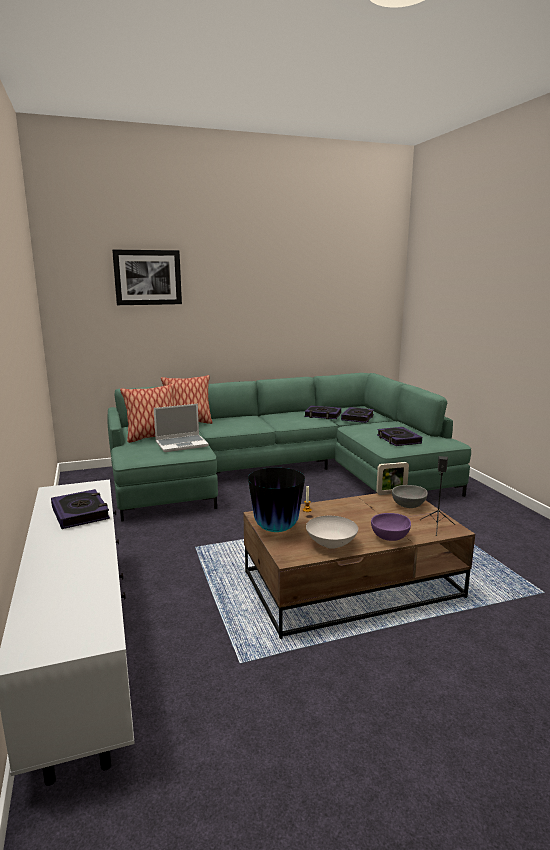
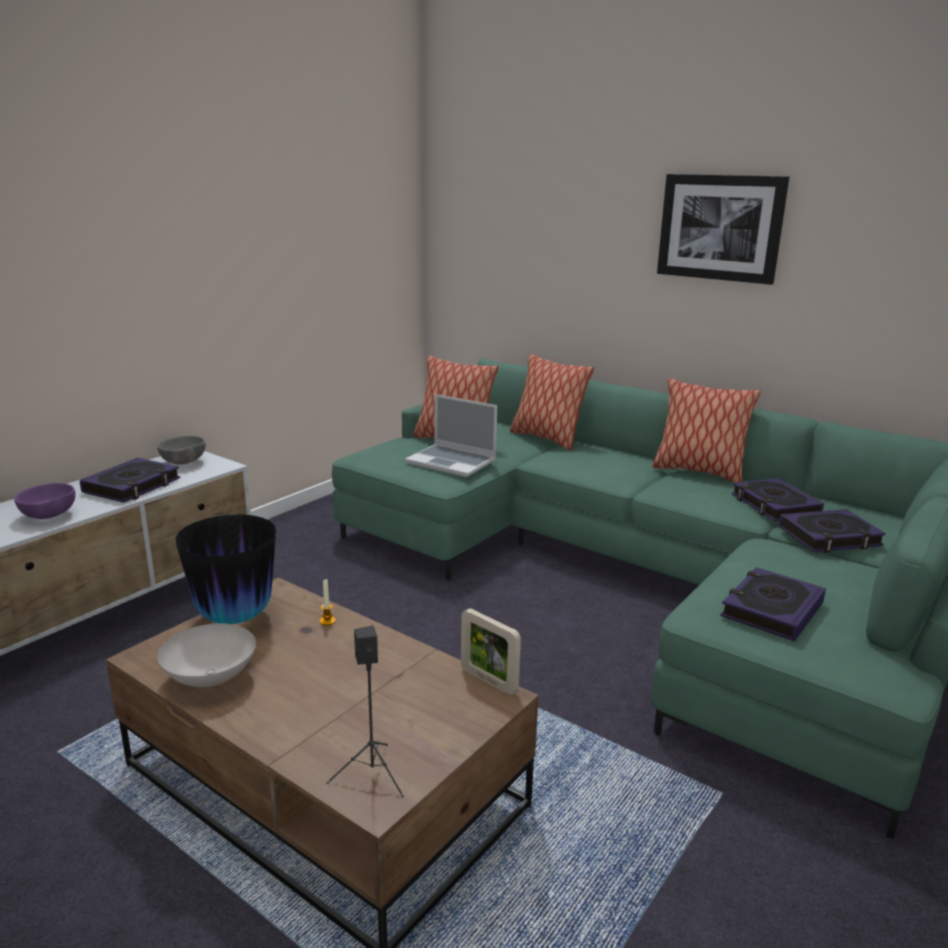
camera: 55 degrees right, 5 degrees up
picture [112,250,182,305] -> picture moved to [657,174,789,285]
purple bowl [371,513,411,541] -> purple bowl moved to [14,483,75,519]
grey bowl [392,485,428,508] -> grey bowl moved to [157,436,206,464]
none -> pillow [652,378,760,483]

